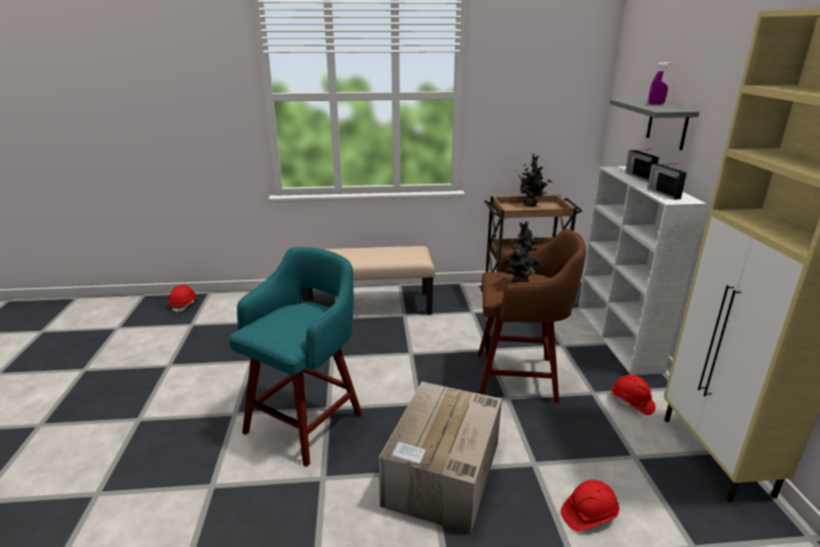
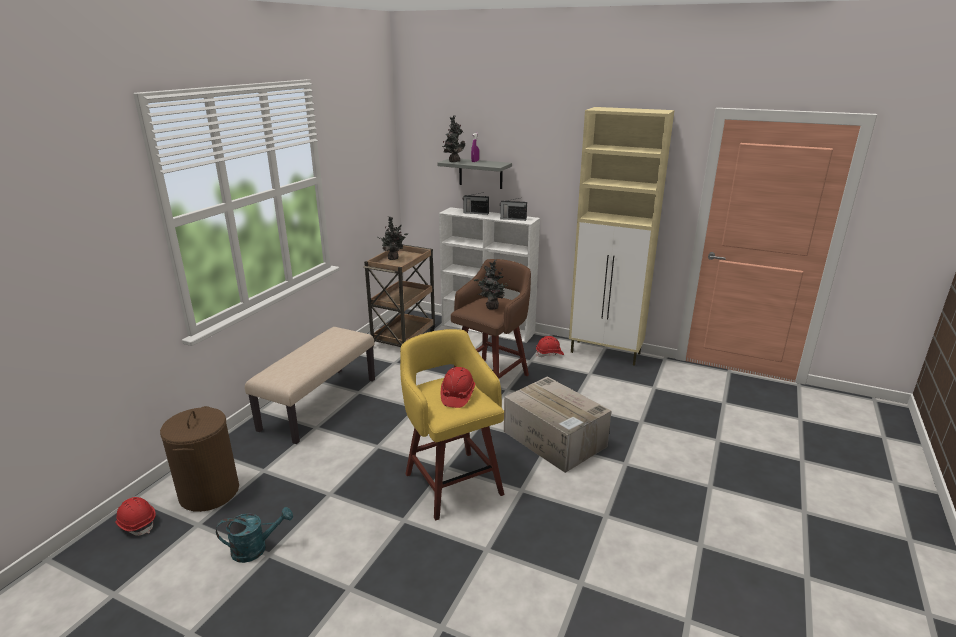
camera: 60 degrees left, 0 degrees up
turquoise stool [228,247,362,467] -> yellow stool [400,329,504,520]
red hard hat [561,480,619,531] -> red hard hat moved to [441,367,475,408]
none -> brown laundry basket [160,406,239,512]
none -> turquoise watering can [216,507,293,563]
none -> potted plant [442,115,465,162]

